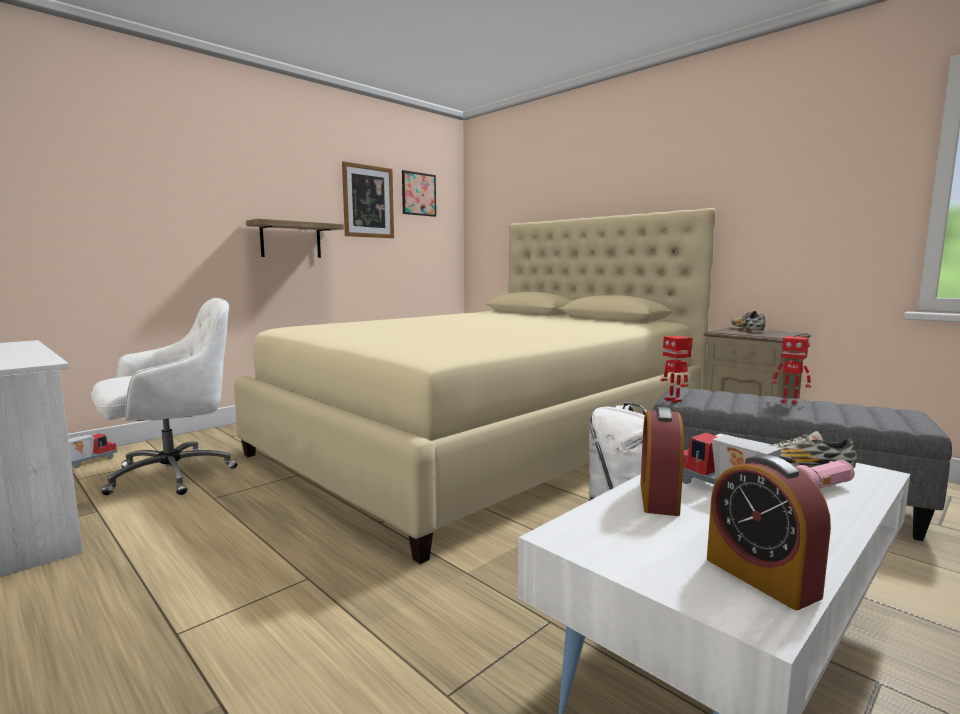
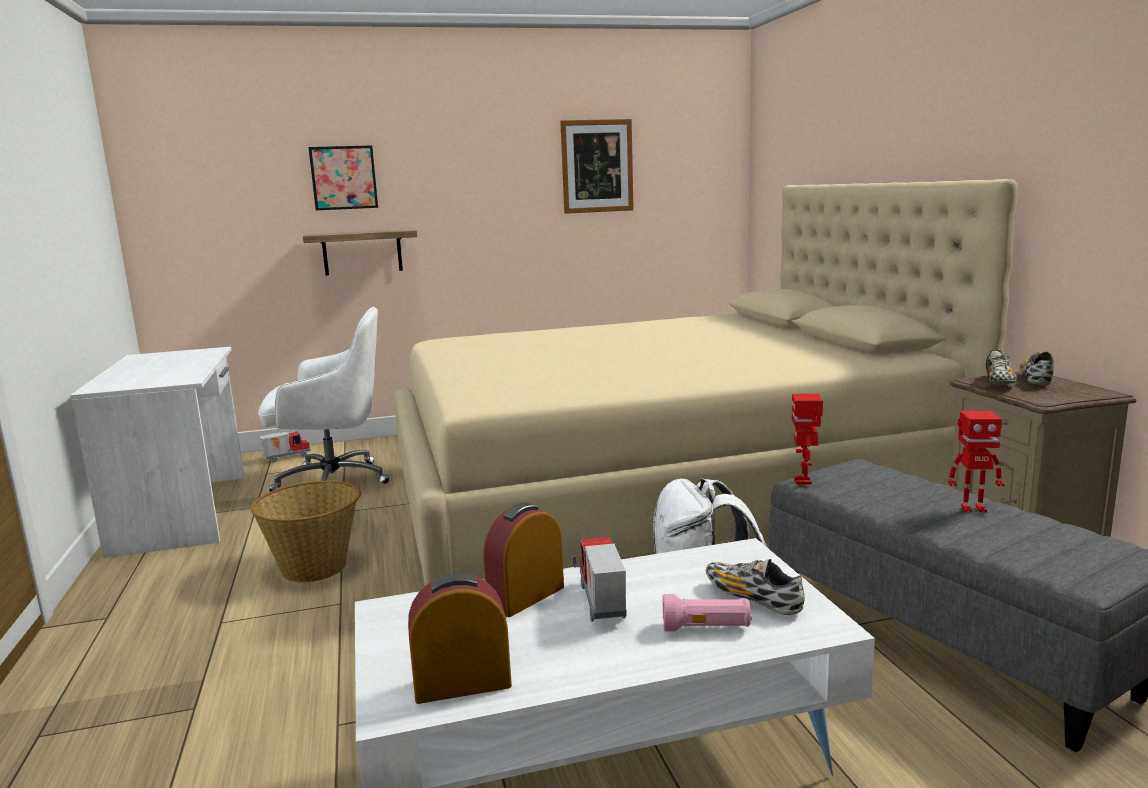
camera: 30 degrees right, 5 degrees up
shelf [246,219,344,258] -> shelf moved to [303,229,417,276]
picture [402,170,436,217] -> picture moved to [308,145,378,210]
alarm clock [707,455,831,610] -> alarm clock turned 75 degrees clockwise [408,573,512,704]
toy robot [772,336,811,404] -> toy robot turned 60 degrees counterclockwise [948,411,1005,512]
none -> basket [251,481,361,582]
none -> shoe [986,350,1017,385]

